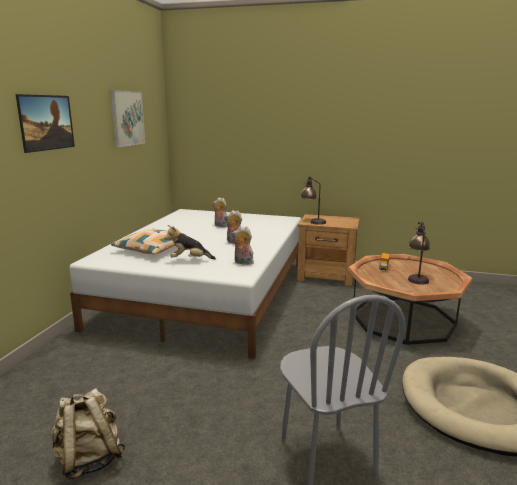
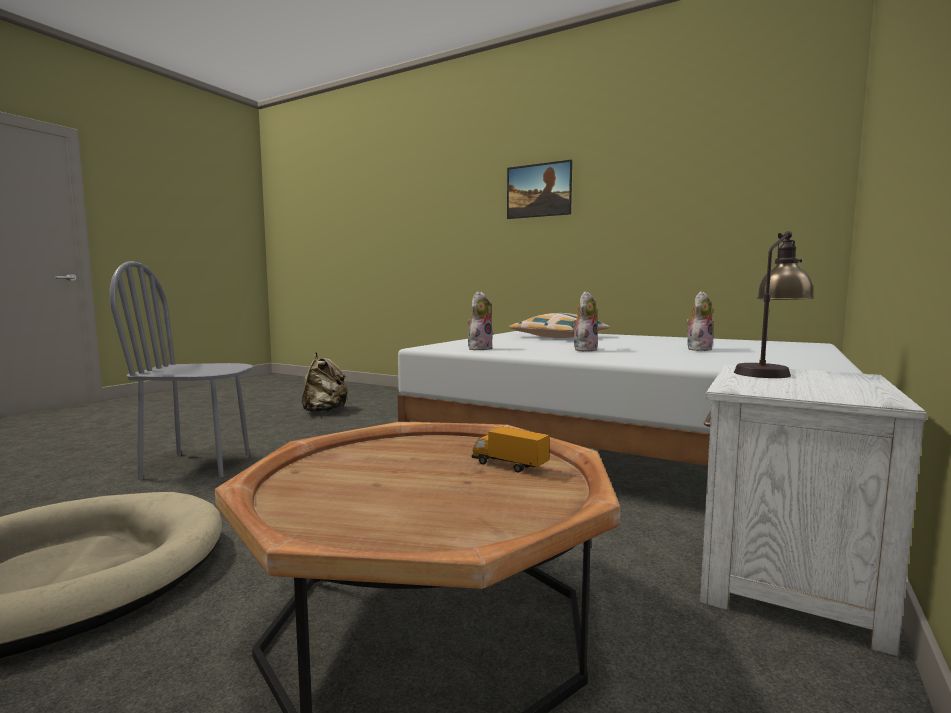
camera: 105 degrees right, 10 degrees down
picture [110,90,145,147] -> none
plush toy [164,225,216,259] -> none
brown nightstand [297,214,360,287] -> white nightstand [700,365,927,657]
table lamp [408,222,430,285] -> none

